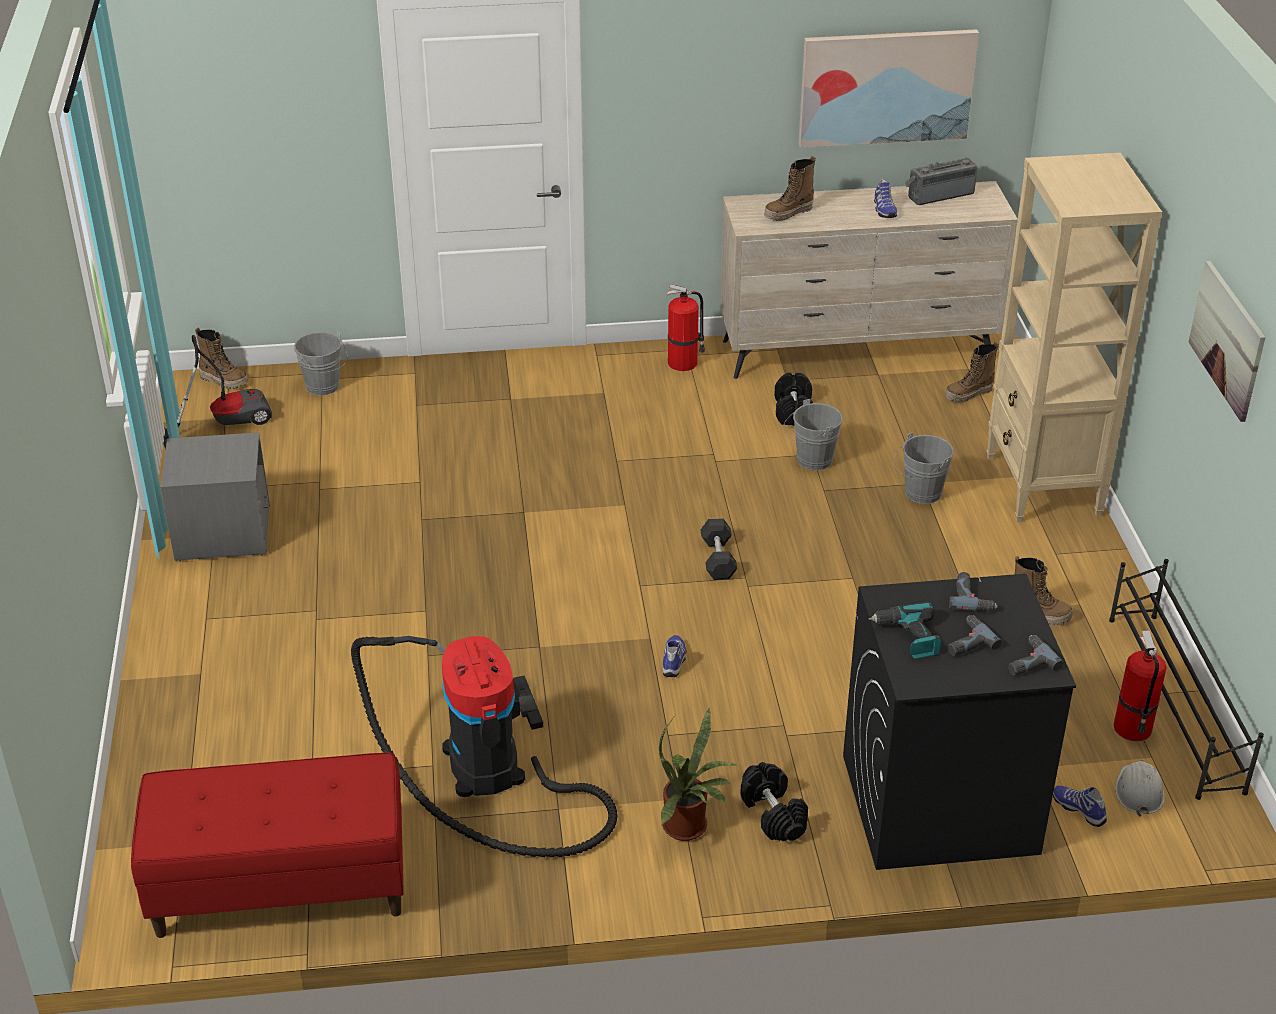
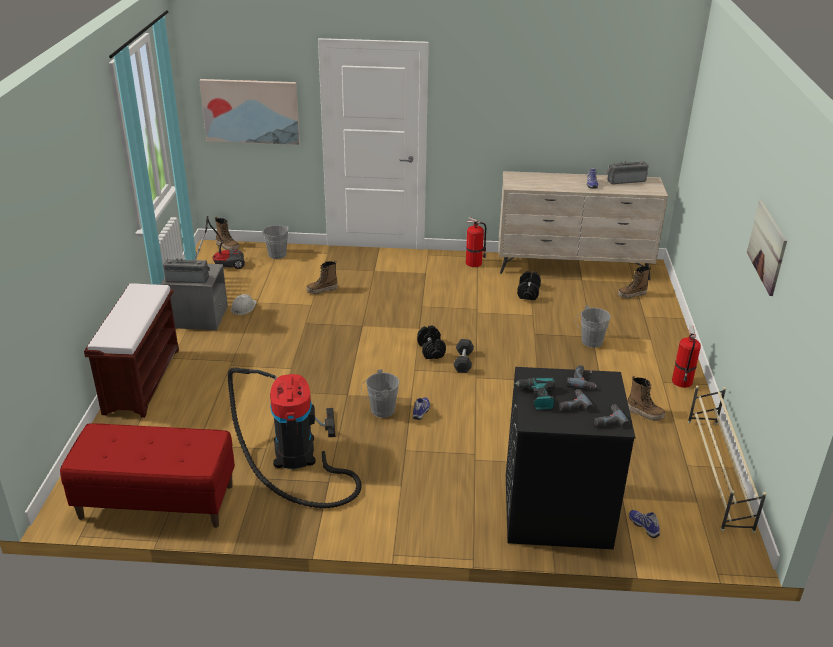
camera: 10 degrees right, 5 degrees down
potted plant [659,708,739,841] -> none
black dumbbell [740,762,808,841] -> black dumbbell moved to [417,326,446,359]
boot [765,156,816,221] -> boot moved to [306,260,338,294]
grey bucket [784,399,843,471] -> grey bucket moved to [361,369,399,418]
picture [799,29,979,148] -> picture moved to [199,79,300,145]
beige bookcase [986,153,1162,522] -> none
black shoe rack [1109,559,1264,800] -> beige shoe rack [688,386,767,533]
fire extinguisher [1113,631,1167,741] -> fire extinguisher moved to [672,326,701,388]
white hard hat [1115,760,1165,817] -> white hard hat moved to [231,294,256,316]
none -> brown bench [84,283,179,418]
none -> radio [163,258,210,283]

